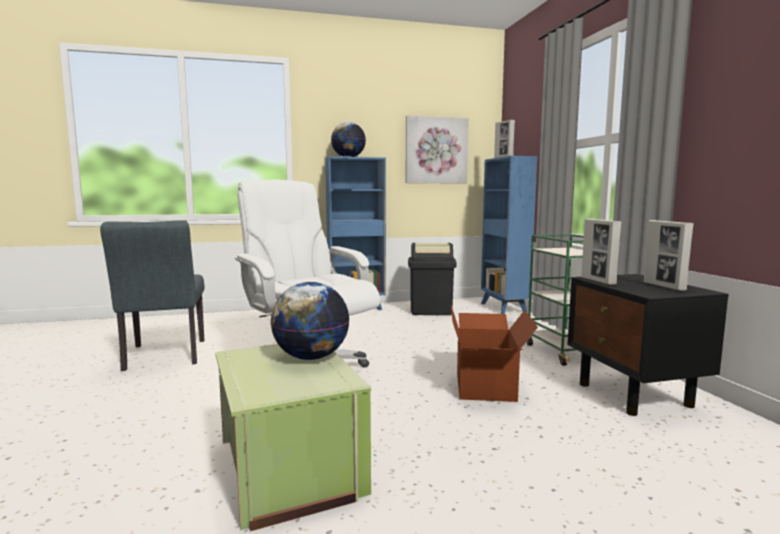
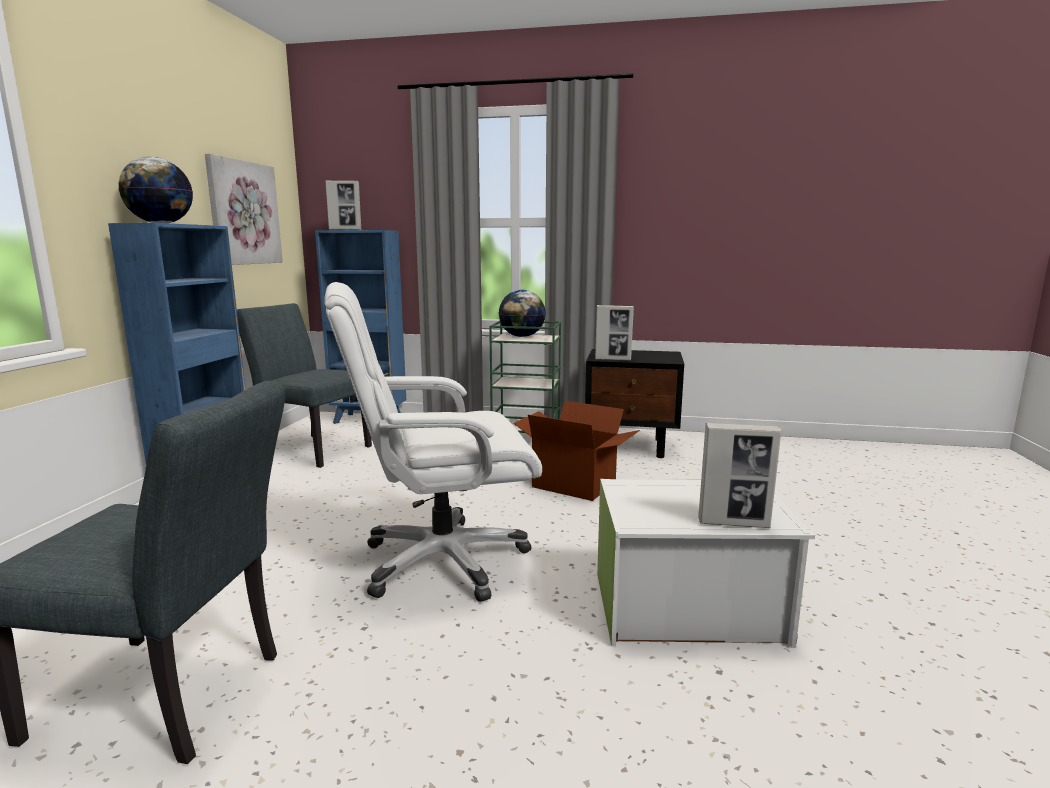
camera: 65 degrees left, 5 degrees up
green storage box [215,344,371,531] -> white storage box [597,479,815,648]
globe [270,282,350,360] -> globe moved to [499,290,546,337]
black trash can [408,243,456,315] -> grey chair [237,303,372,468]
picture frame [644,220,694,291] -> picture frame moved to [698,423,781,528]

